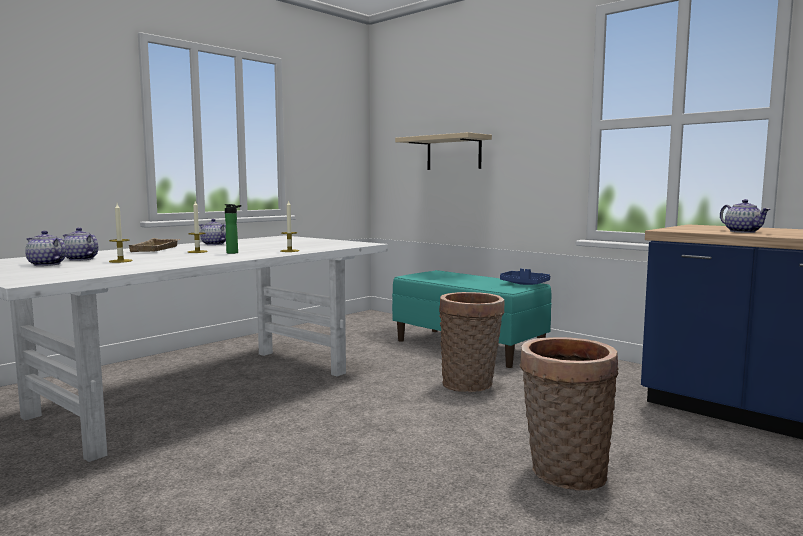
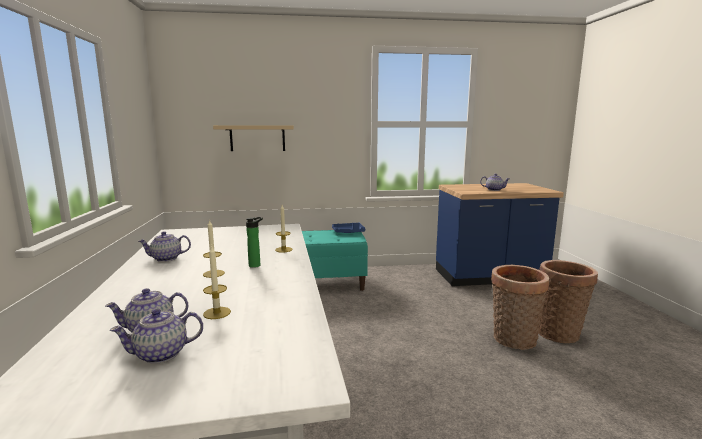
camera: 50 degrees left, 5 degrees up
beige tray [129,238,180,252] -> none
basket [439,292,505,392] -> basket moved to [538,260,598,343]

